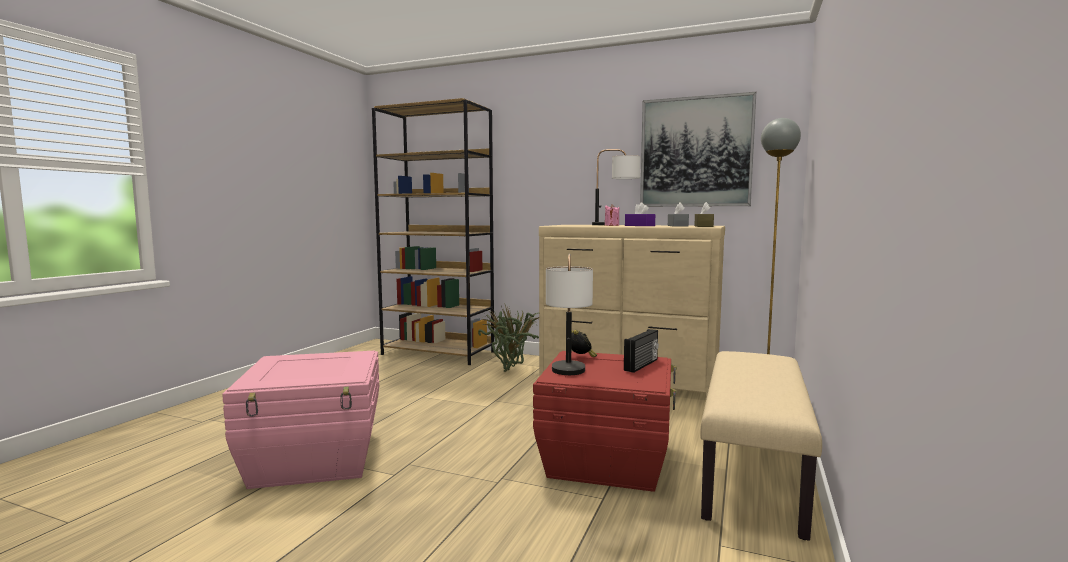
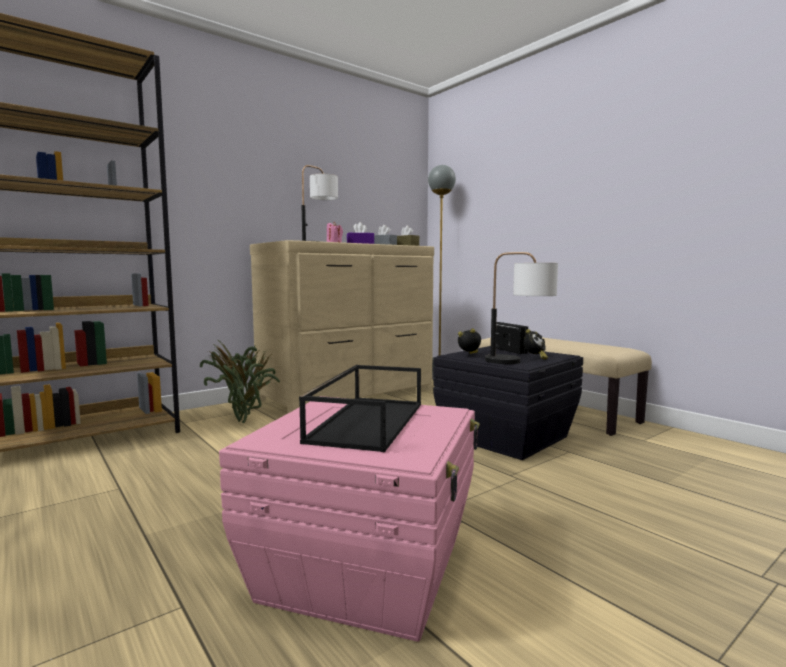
camera: 60 degrees left, 0 degrees up
red storage box [533,351,677,492] -> black storage box [433,346,583,460]
picture [640,92,756,207] -> none
none -> black tray [299,365,421,452]
none -> alarm clock [524,329,548,360]

